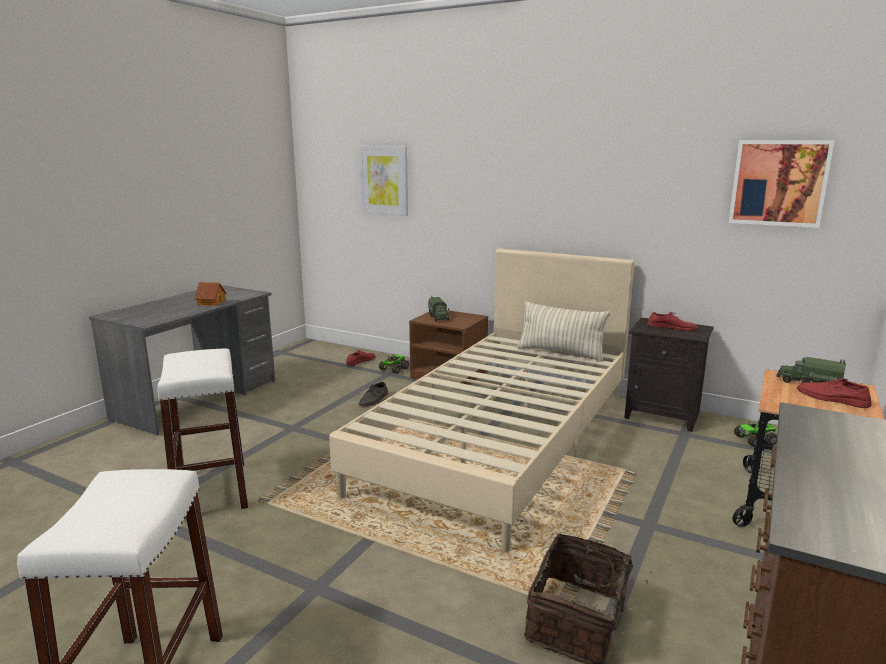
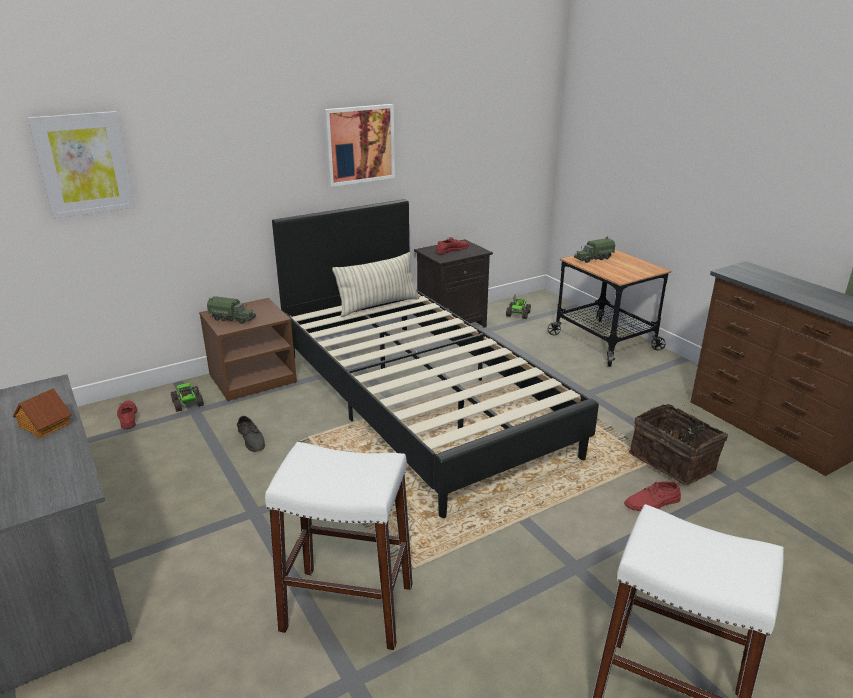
camera: 60 degrees left, 10 degrees up
beige bed [329,248,635,552] -> black bed [272,199,599,518]
picture [729,140,834,228] -> picture moved to [324,104,395,187]
red shoe [797,378,872,408] -> red shoe moved to [624,480,681,511]

